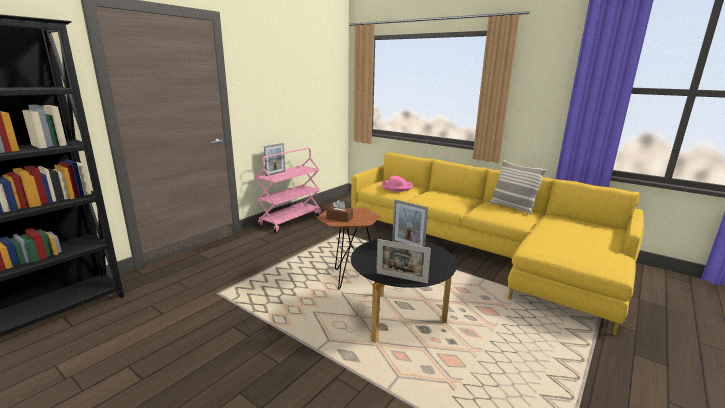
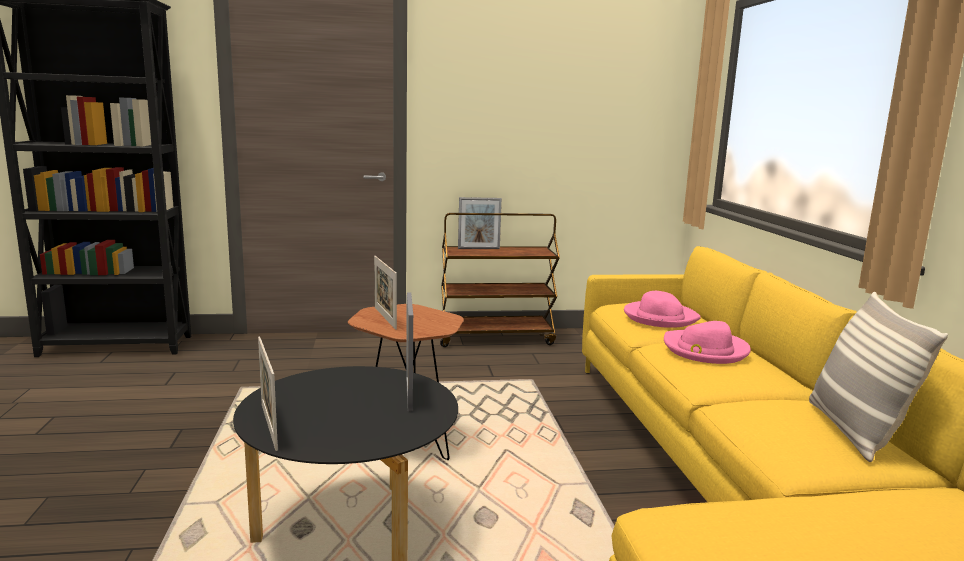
camera: 45 degrees right, 5 degrees down
pink cart [256,148,321,233] -> brown cart [440,213,560,347]
brown tissue box [326,200,353,222] -> picture frame [374,256,397,330]
none -> pink hat [664,321,751,364]

